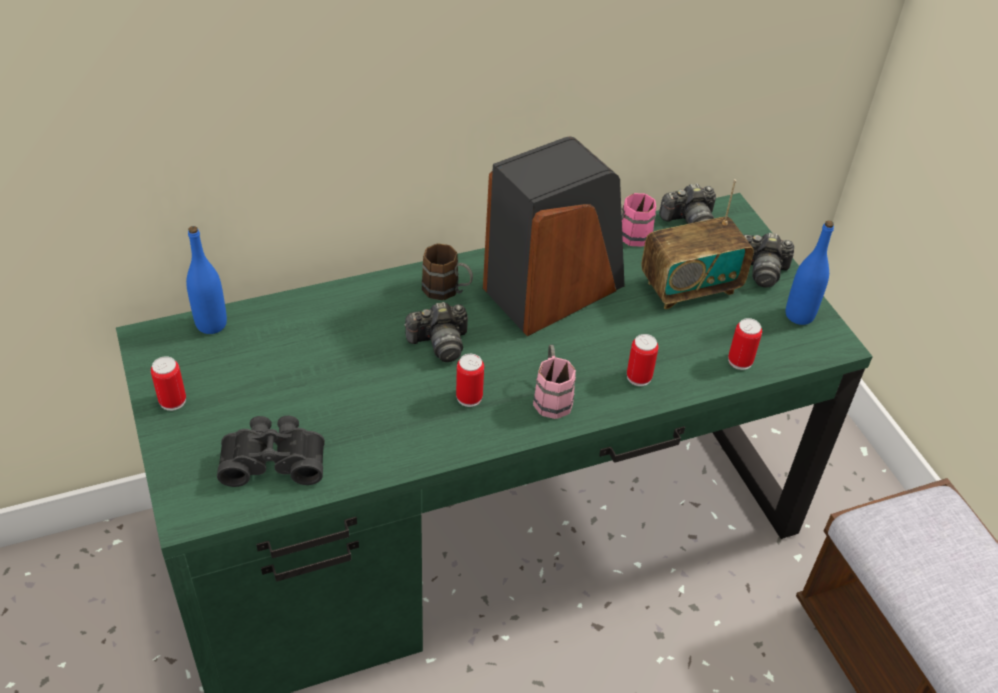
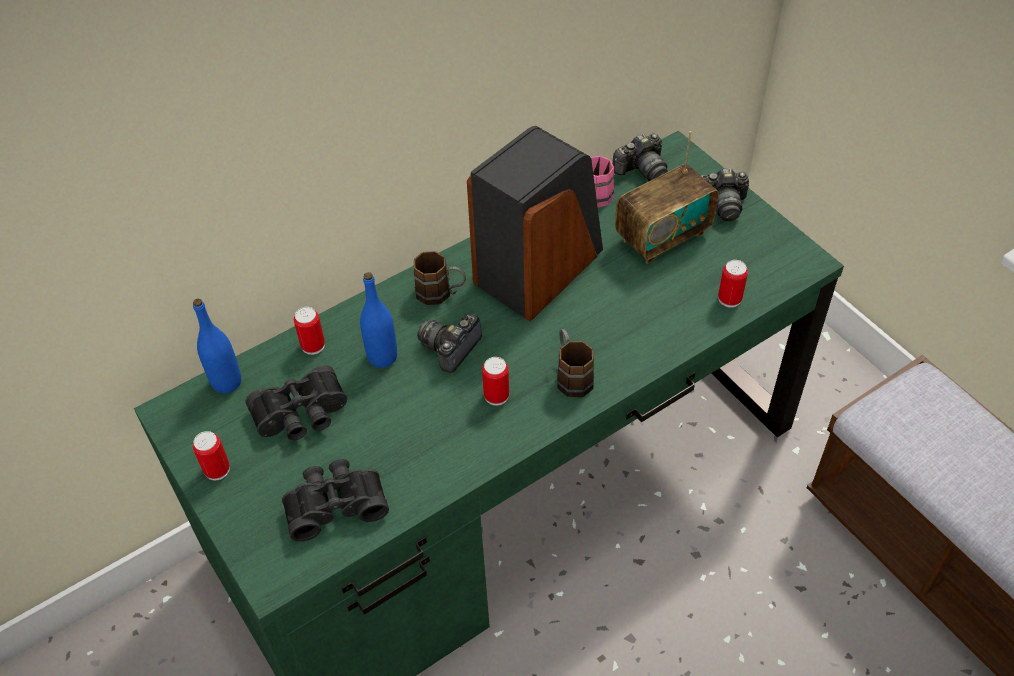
camera: 10 degrees left, 5 degrees up
camera [404,302,468,362] -> camera turned 150 degrees clockwise [417,314,482,373]
pink mug [533,345,576,419] -> brown mug [557,329,595,397]
can [627,334,658,386] -> can moved to [294,307,325,355]
blue bottle [786,221,834,325] -> blue bottle moved to [360,272,397,368]
none -> black binoculars [246,365,347,440]

